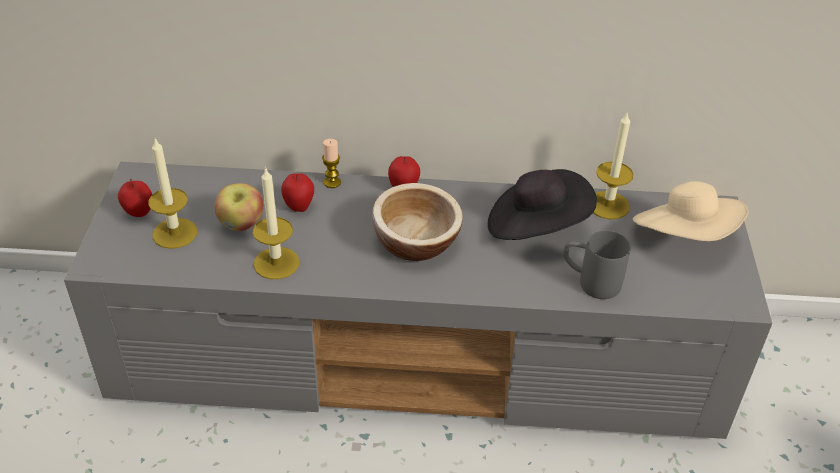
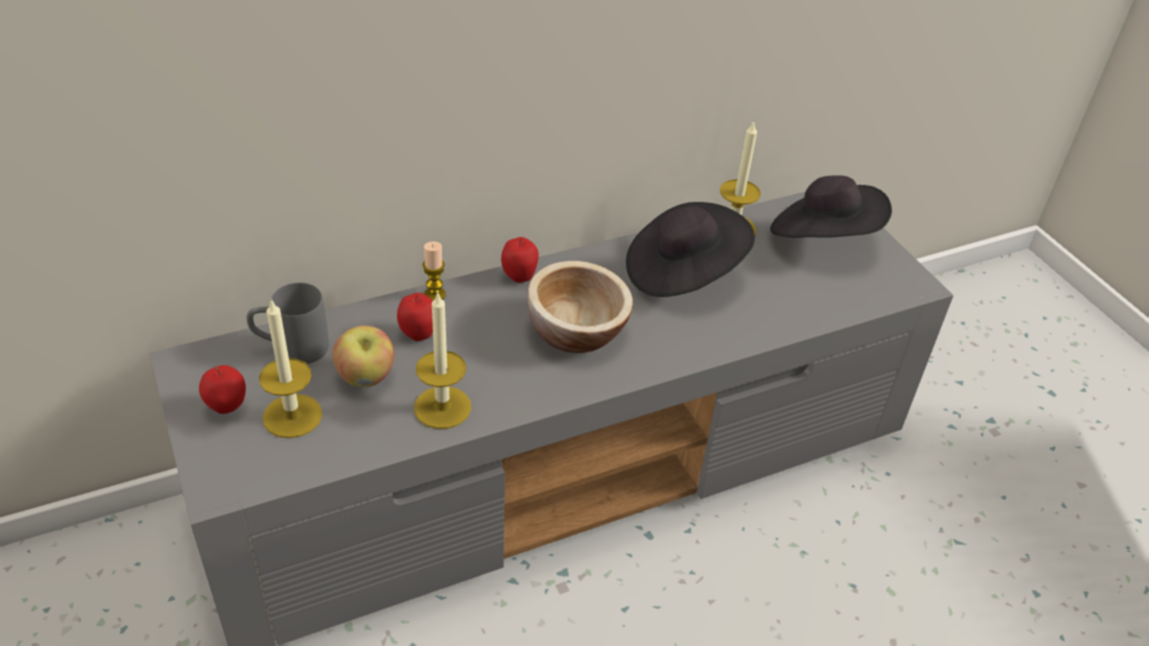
camera: 30 degrees left, 0 degrees up
grey mug [563,230,631,299] -> grey mug moved to [247,283,329,364]
beige hat [633,181,749,241] -> black hat [770,175,892,238]

